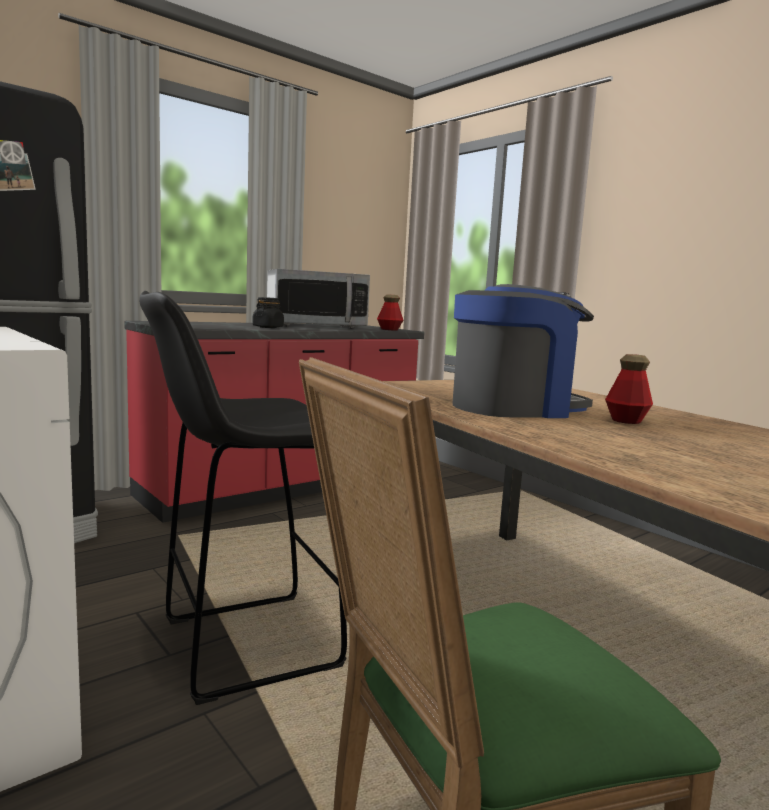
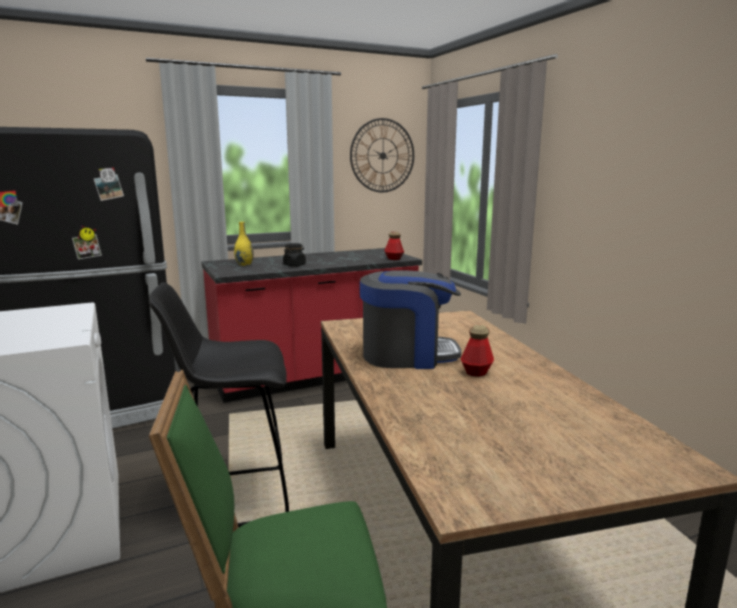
camera: 15 degrees right, 5 degrees up
microwave [267,269,370,329] -> none
none -> yellow vase [234,222,254,266]
none -> wall clock [350,118,414,192]

